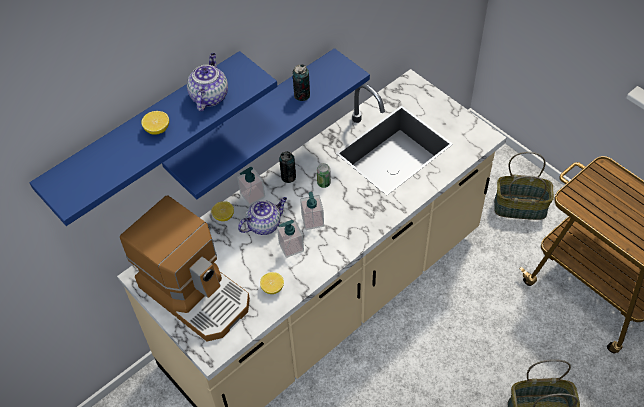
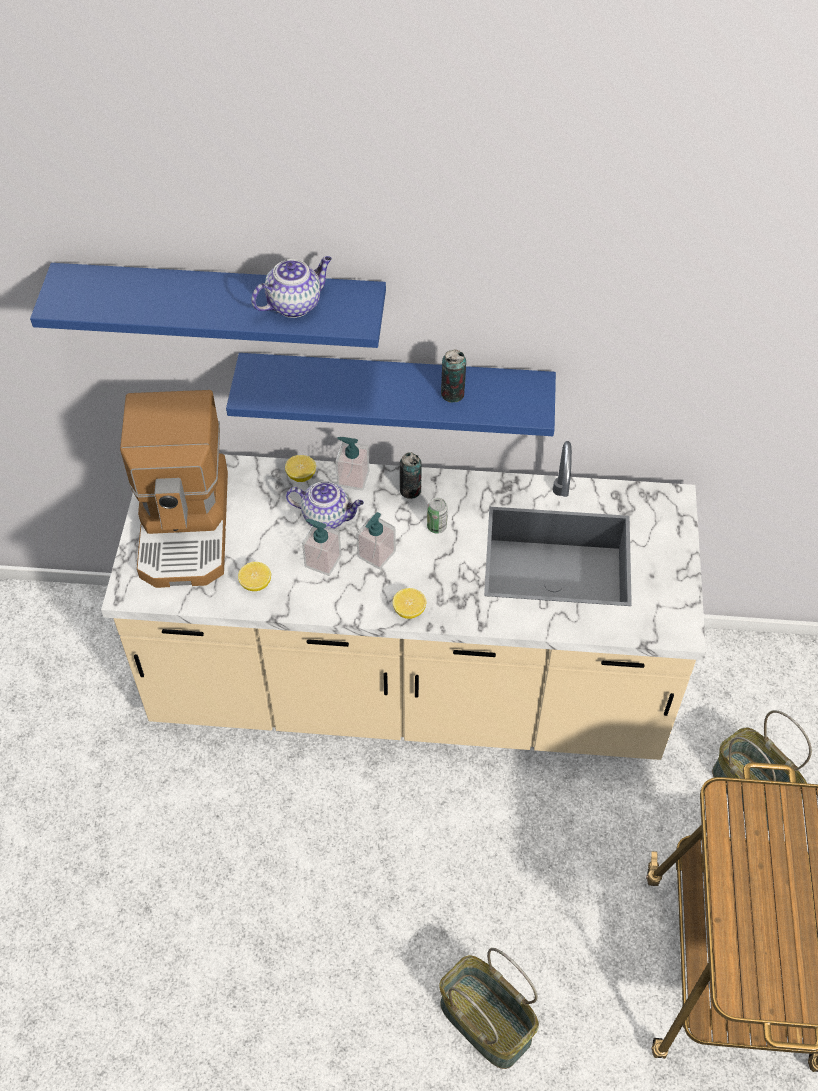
camera: 45 degrees right, 0 degrees up
lemon [141,111,169,135] -> lemon moved to [393,588,426,619]

